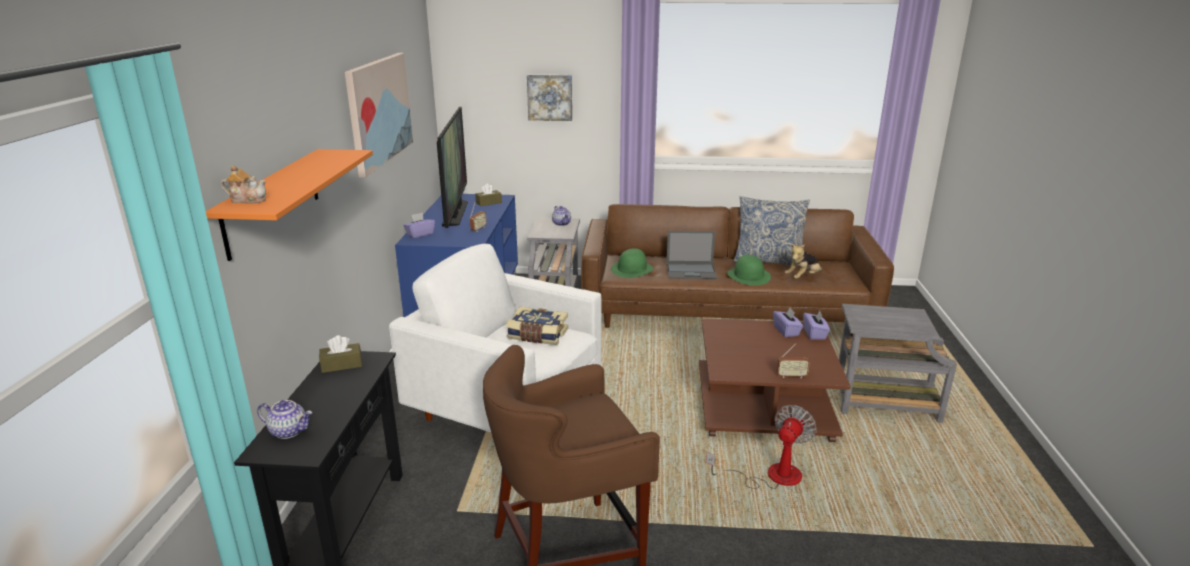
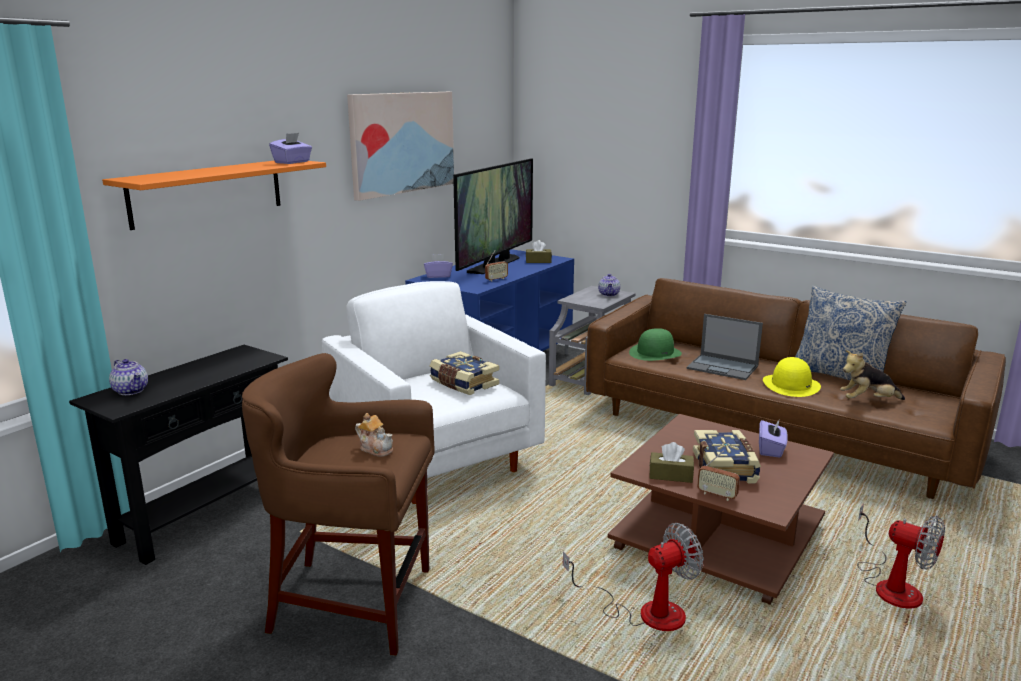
camera: 30 degrees right, 5 degrees down
teapot [221,165,266,204] -> teapot moved to [355,413,393,457]
brown tissue box [319,335,362,373] -> brown tissue box moved to [649,442,694,483]
picture [527,74,572,121] -> none
green hat [727,255,771,286] -> yellow hat [763,357,821,397]
purple tissue box [803,310,830,340] -> purple tissue box moved to [269,133,312,164]
grey side table [839,304,957,423] -> fan [857,503,945,609]
none -> book [693,430,761,483]

